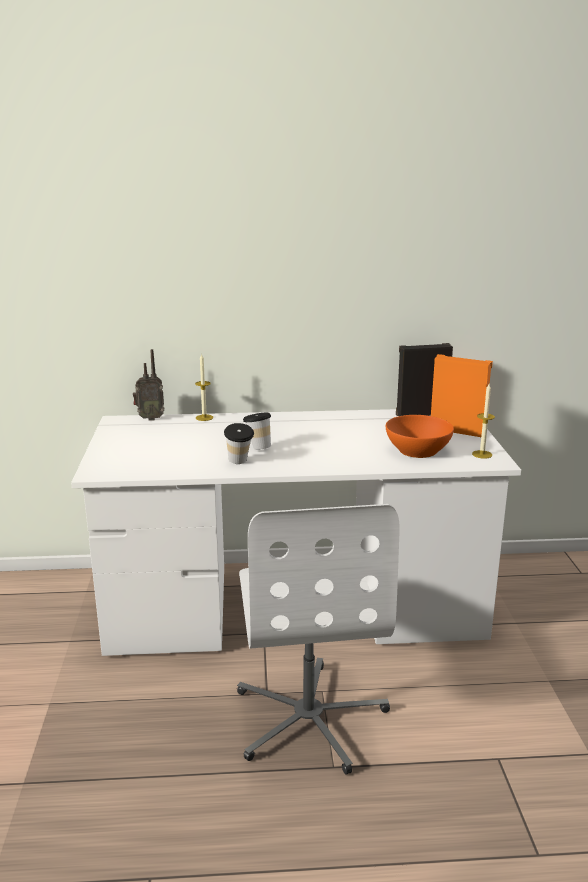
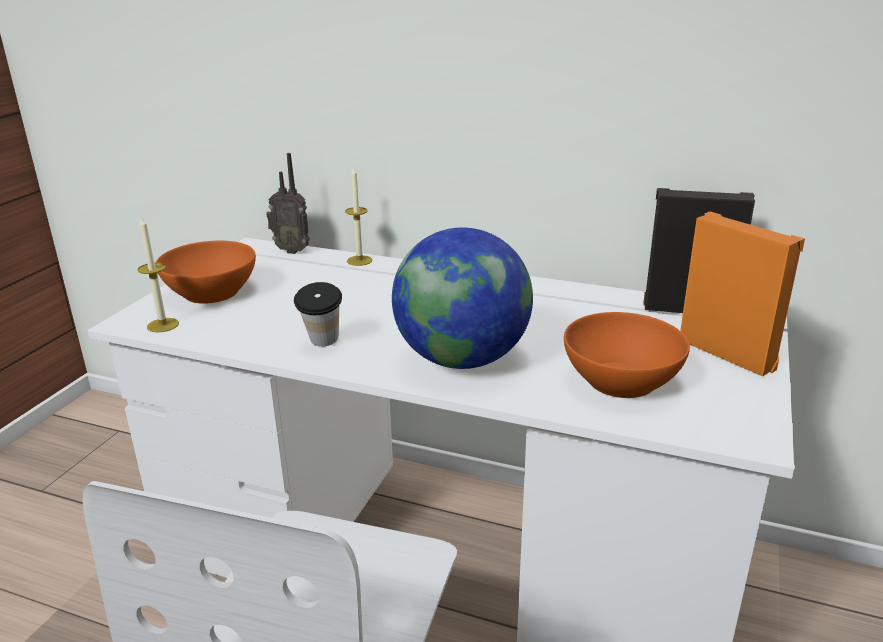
camera: 25 degrees right, 5 degrees up
cup [243,413,271,450] -> none
candle [472,384,495,459] -> candle moved to [137,216,179,332]
none -> orange bowl [156,241,256,304]
none -> globe [392,227,533,369]

